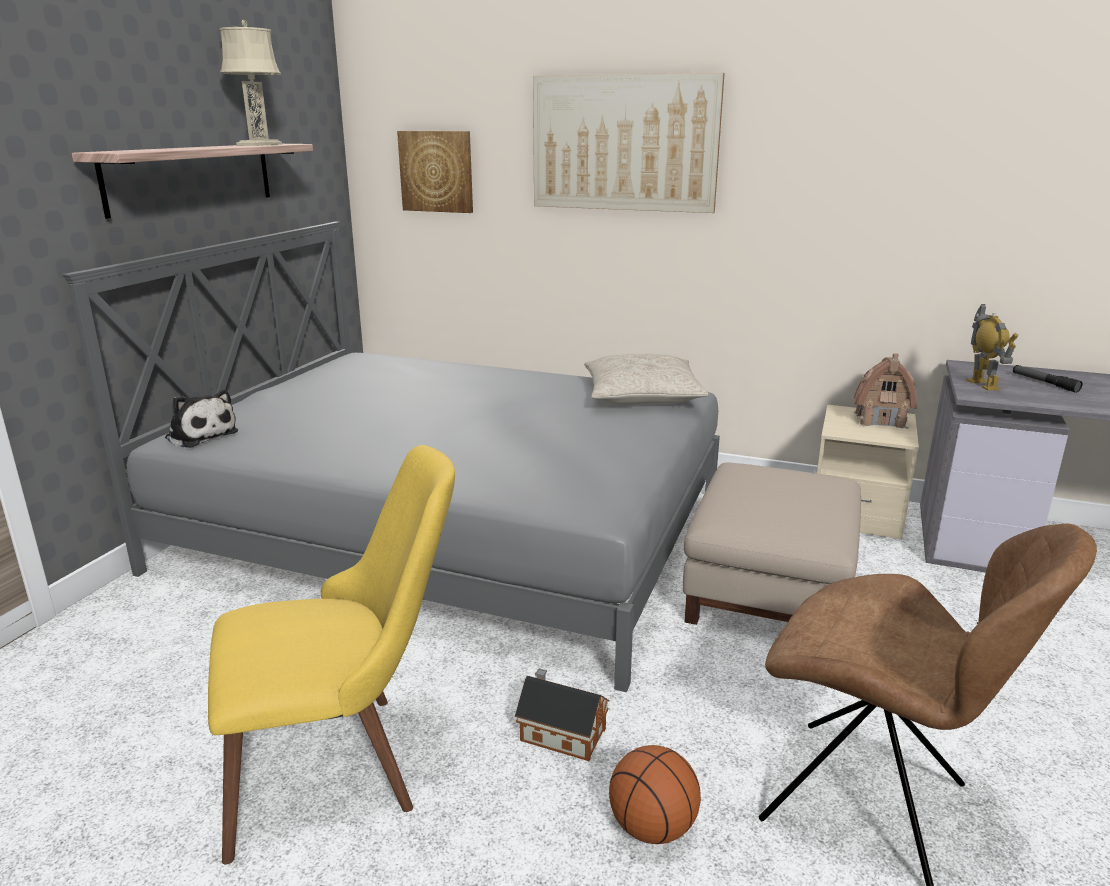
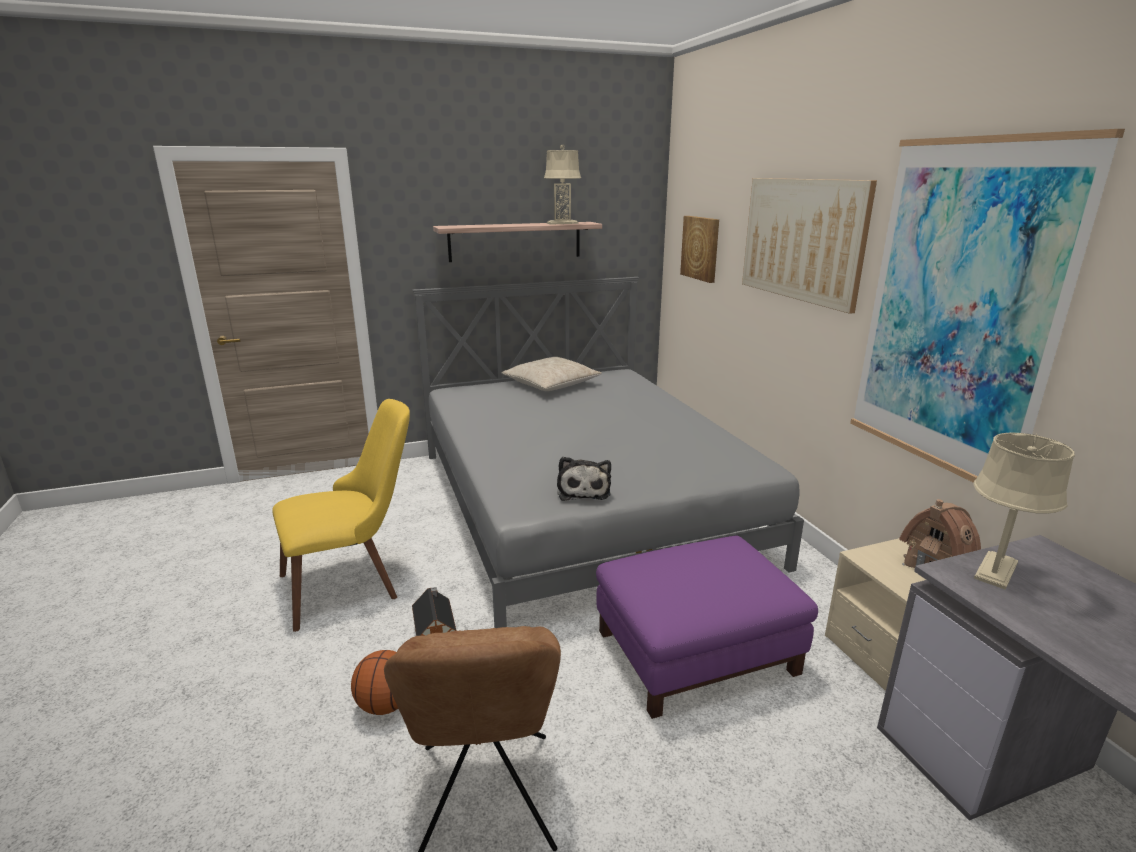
camera: 50 degrees right, 0 degrees up
plush toy [165,390,238,448] -> plush toy moved to [557,457,611,501]
yellow chair [208,445,455,865] -> yellow chair turned 60 degrees counterclockwise [272,399,410,632]
beige pillow [584,354,709,404] -> beige pillow moved to [502,357,602,391]
beige ottoman [683,462,861,625] -> purple ottoman [596,536,818,719]
toy robot [967,304,1018,391] -> beige table lamp [973,433,1075,590]
flashlight [1013,365,1083,393] -> none
none -> picture [850,129,1125,483]

